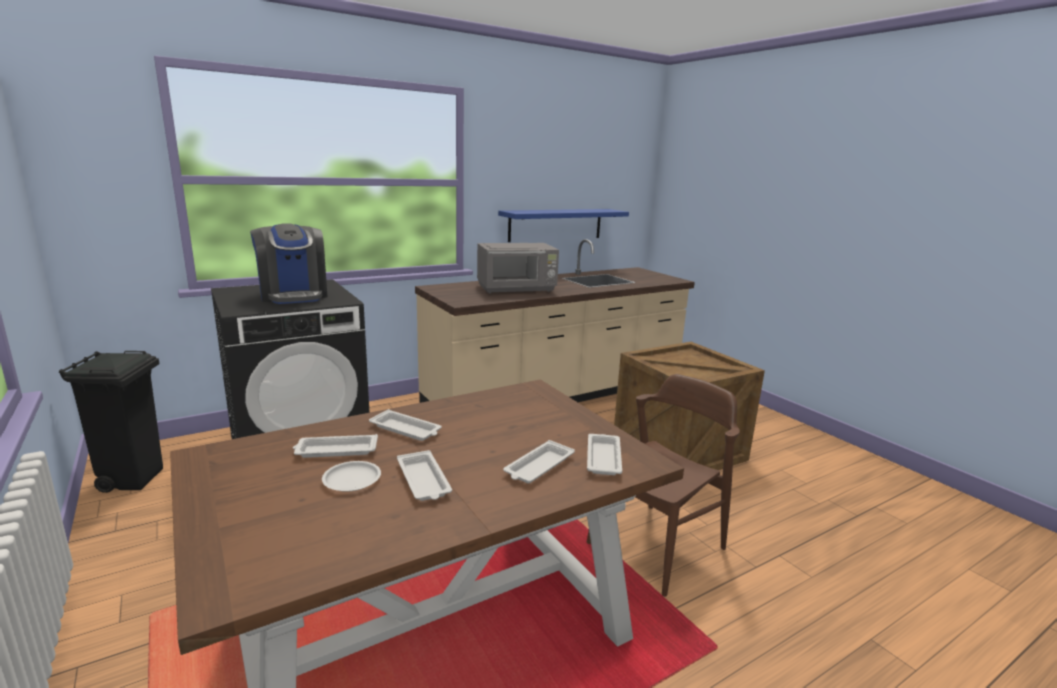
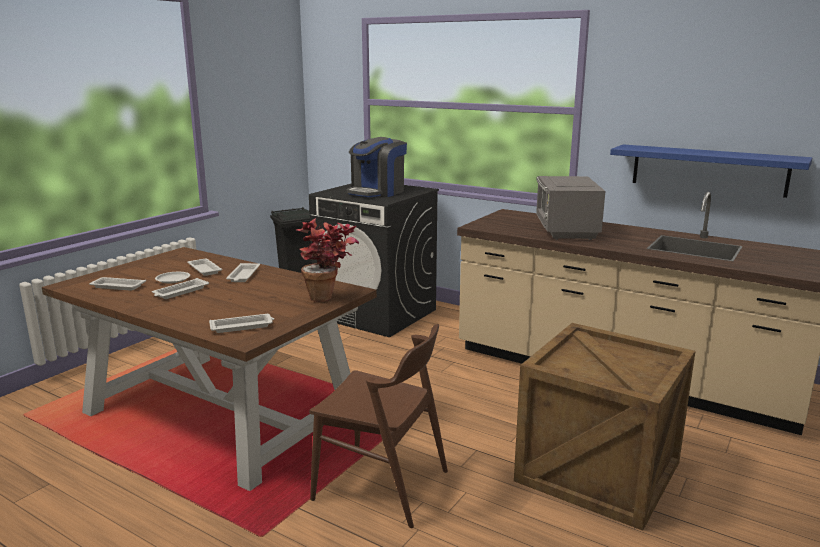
camera: 65 degrees right, 0 degrees up
grey microwave [477,243,559,294] -> grey microwave turned 45 degrees clockwise [536,176,605,240]
white tray [503,440,575,483] -> white tray moved to [89,277,146,291]
none -> potted plant [297,218,359,302]

